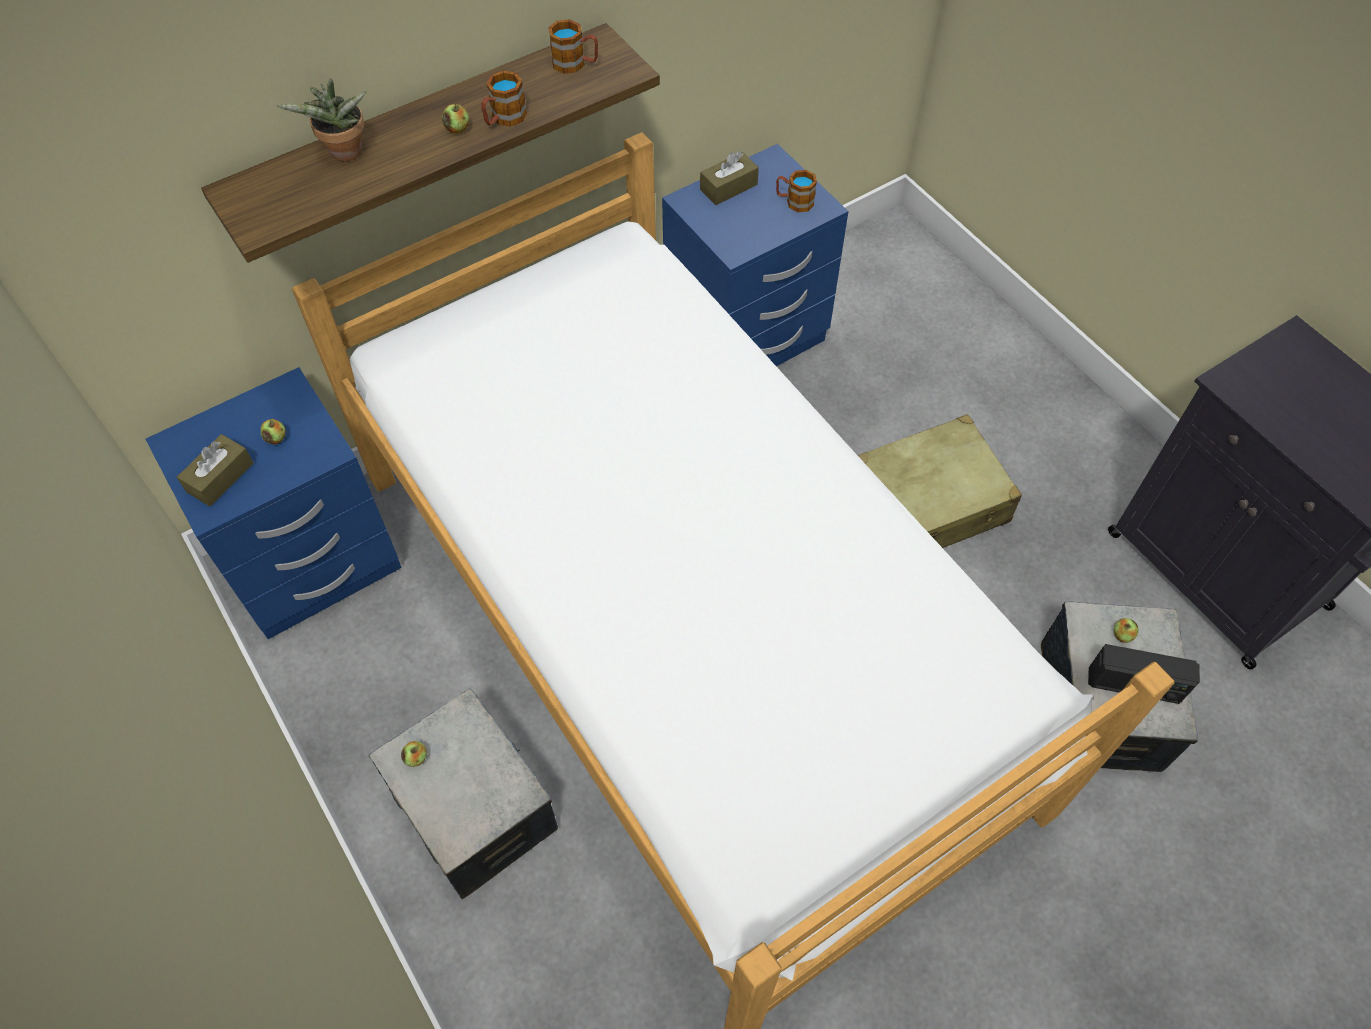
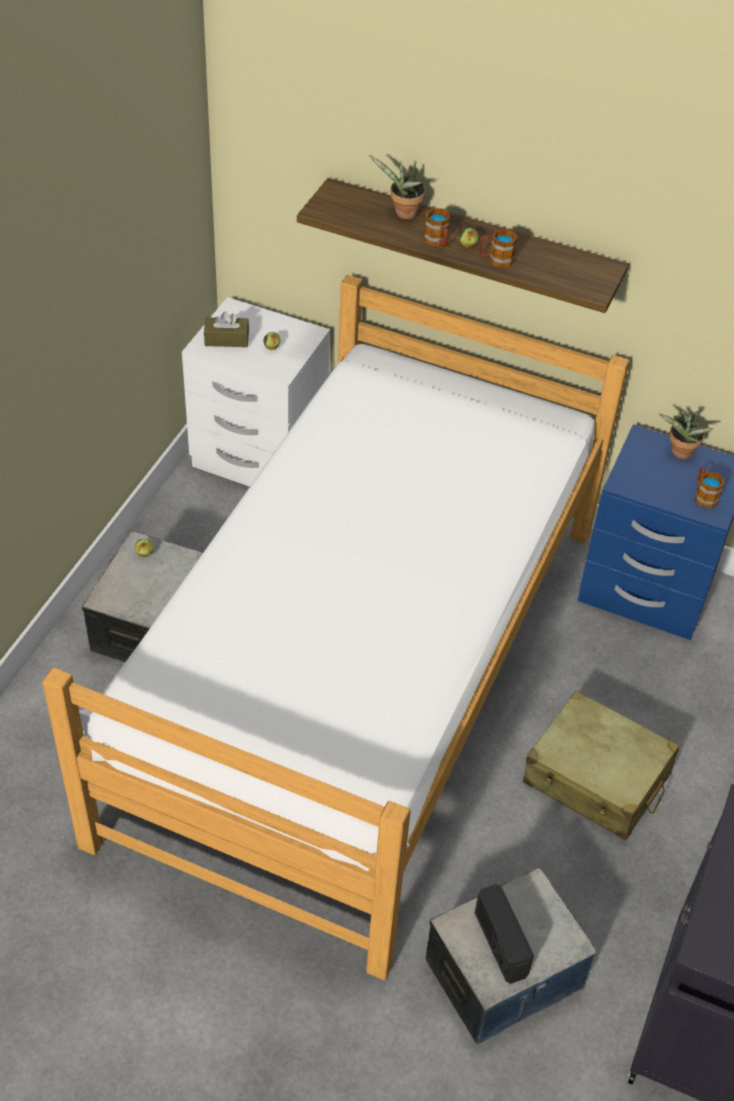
camera: 55 degrees right, 10 degrees down
blue nightstand [146,367,402,639] -> white nightstand [182,297,330,487]
mug [548,19,598,74] -> mug moved to [424,208,450,247]
brown tissue box [700,151,759,205] -> potted plant [658,410,714,459]
apple [1114,618,1138,643] -> none

